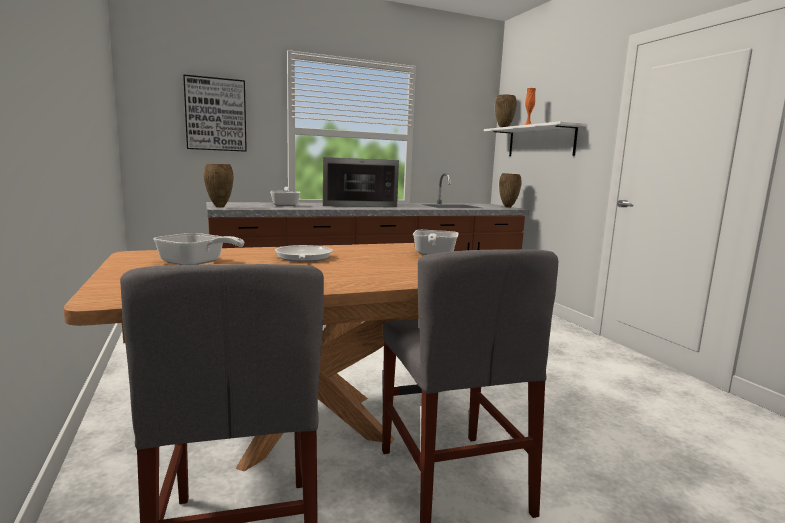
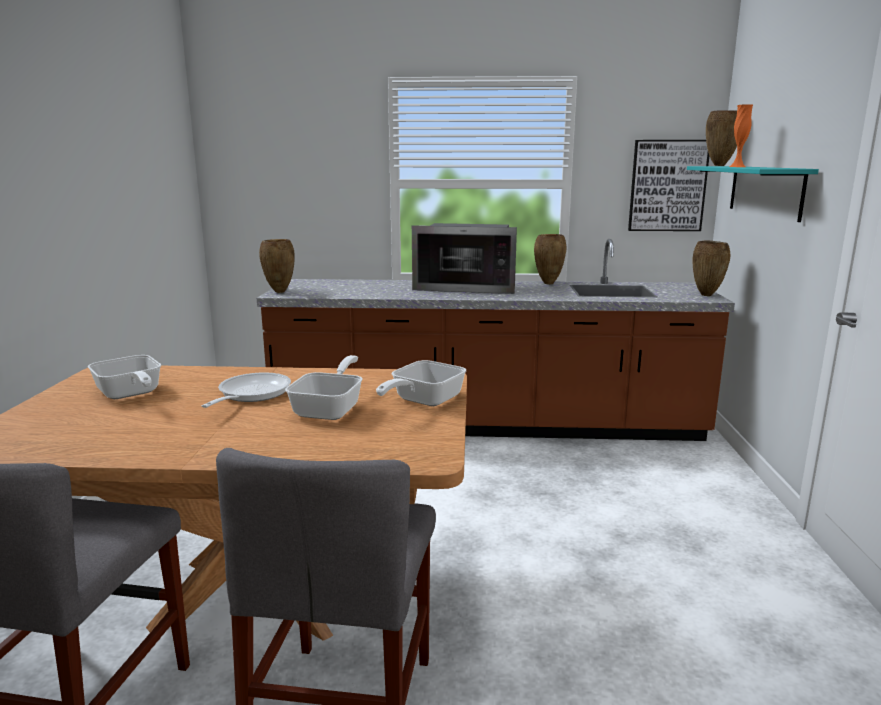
camera: 25 degrees right, 5 degrees up
picture [183,74,247,152] -> picture moved to [628,140,709,231]
frying pan [270,187,300,206] -> frying pan moved to [285,355,363,420]
white shelf [484,121,587,156] -> turquoise shelf [687,166,819,222]
none -> brown vase [534,234,566,285]

